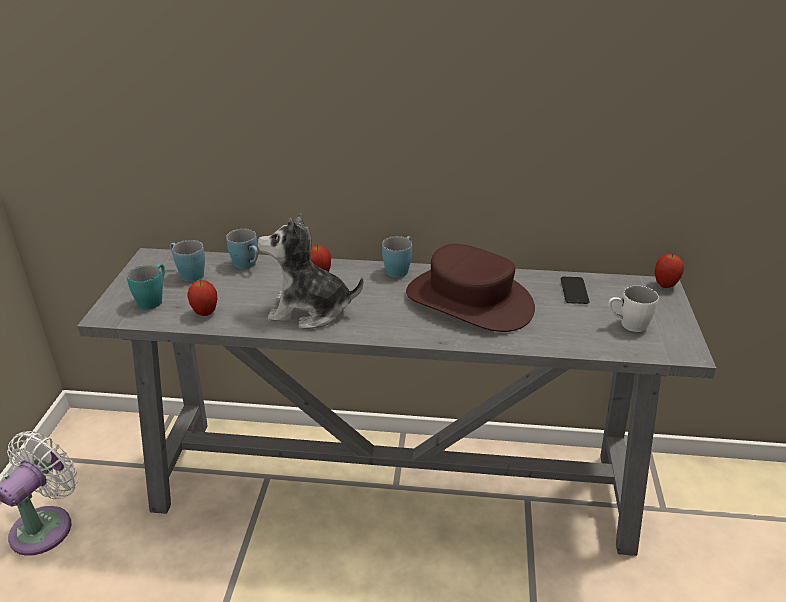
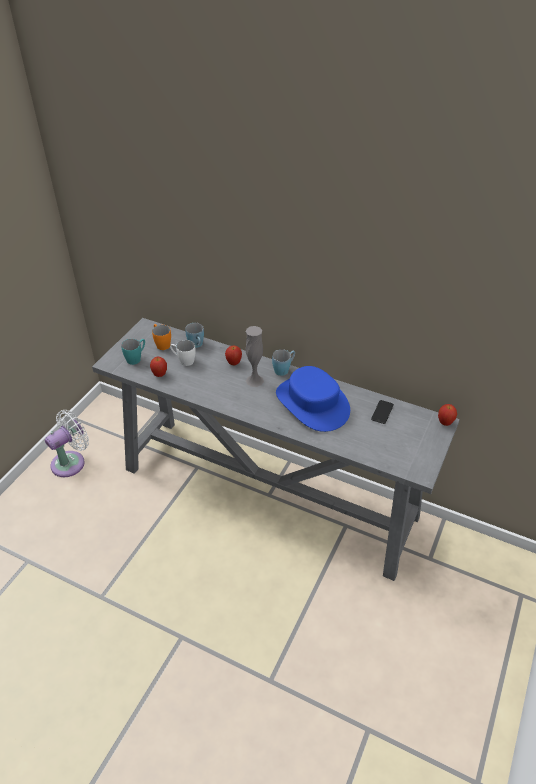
camera: 20 degrees right, 10 degrees up
blue mug [170,240,205,282] -> orange mug [152,324,171,350]
plush toy [258,213,363,329] -> none
brown hat [406,244,535,332] -> blue hat [276,366,350,432]
white mug [608,286,659,332] -> white mug moved to [170,340,196,366]
none -> grey vase [246,326,264,387]

